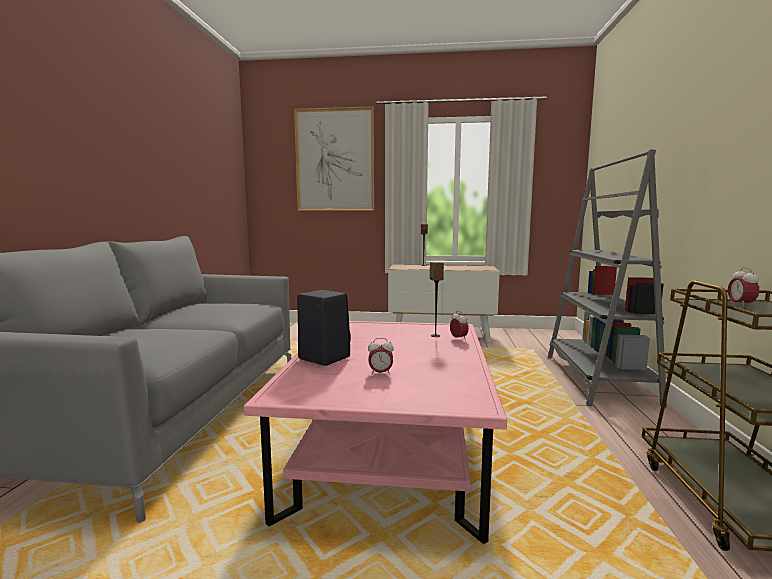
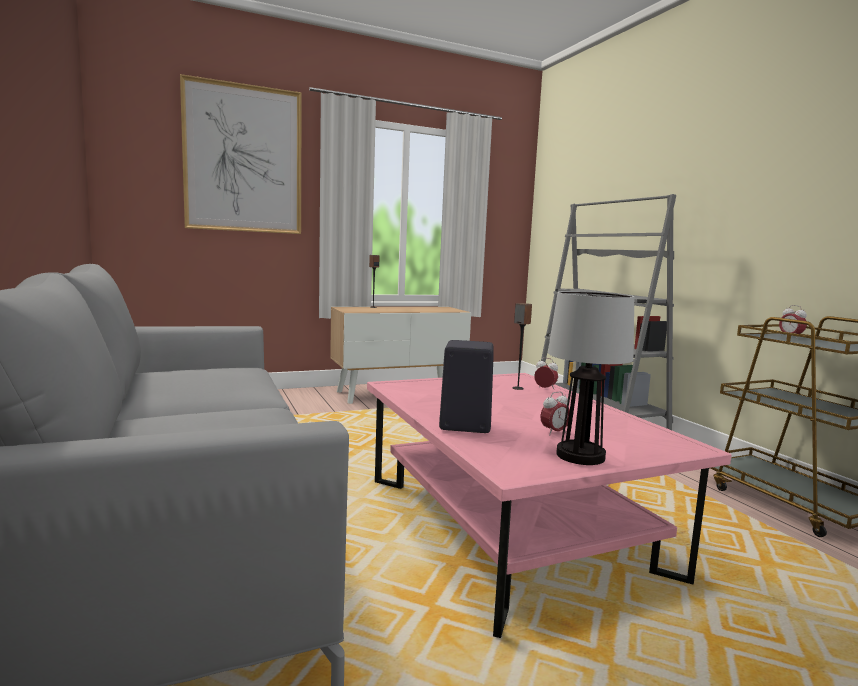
camera: 30 degrees left, 0 degrees up
none -> table lamp [548,291,634,465]

